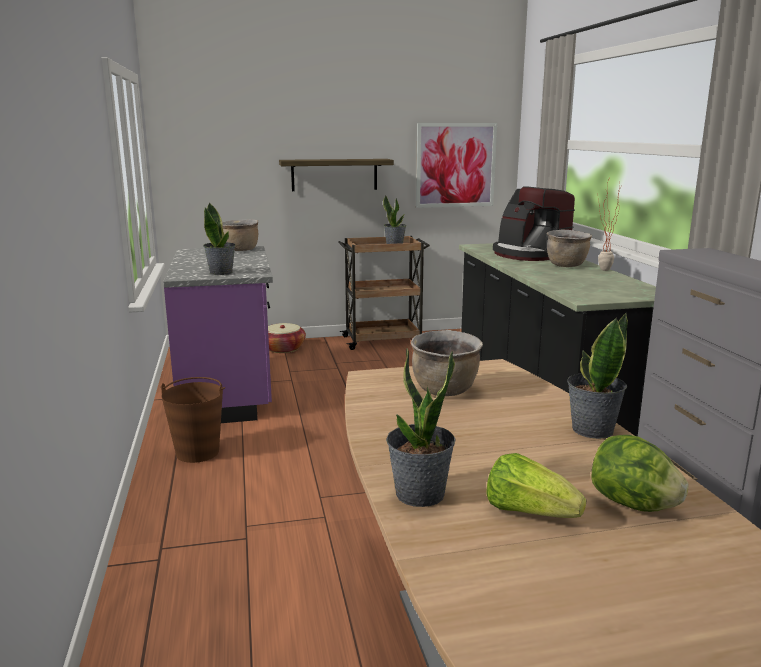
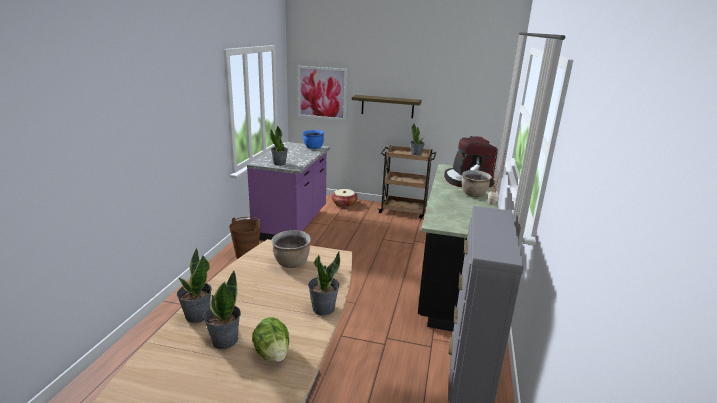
camera: 25 degrees right, 5 degrees up
brown cooking pot [222,219,258,251] -> blue cooking pot [303,130,324,149]
picture [416,123,497,208] -> picture moved to [298,66,347,121]
lettuce [486,453,586,518] -> potted plant [204,271,241,349]

